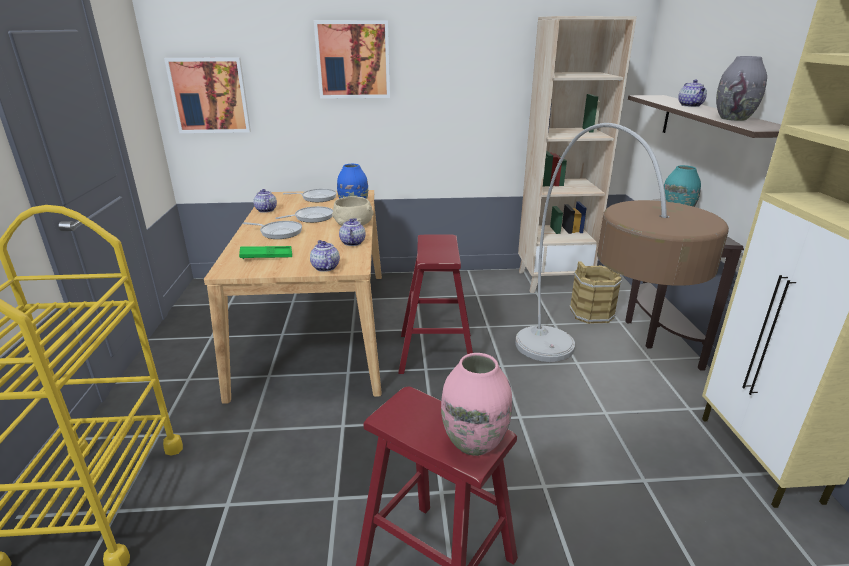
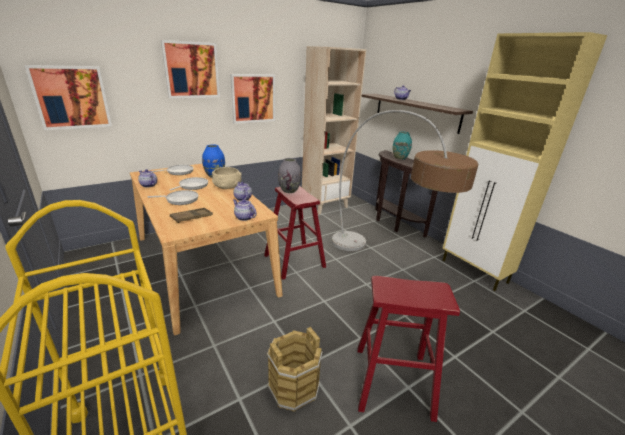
camera: 30 degrees left, 0 degrees up
green tray [239,246,292,259] -> brown tray [170,208,213,223]
pink vase [441,353,512,456] -> none
brown bucket [569,262,622,324] -> brown bucket moved to [267,327,323,411]
grey vase [716,56,767,121] -> grey vase moved to [278,158,301,193]
none -> picture [230,74,275,124]

